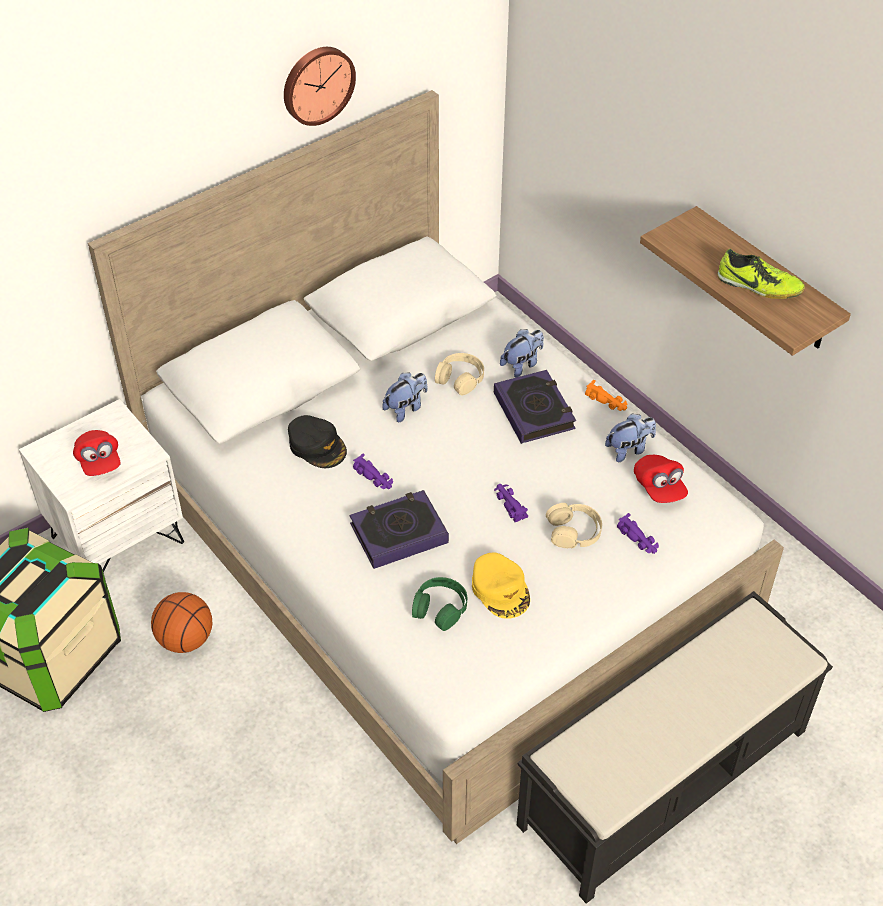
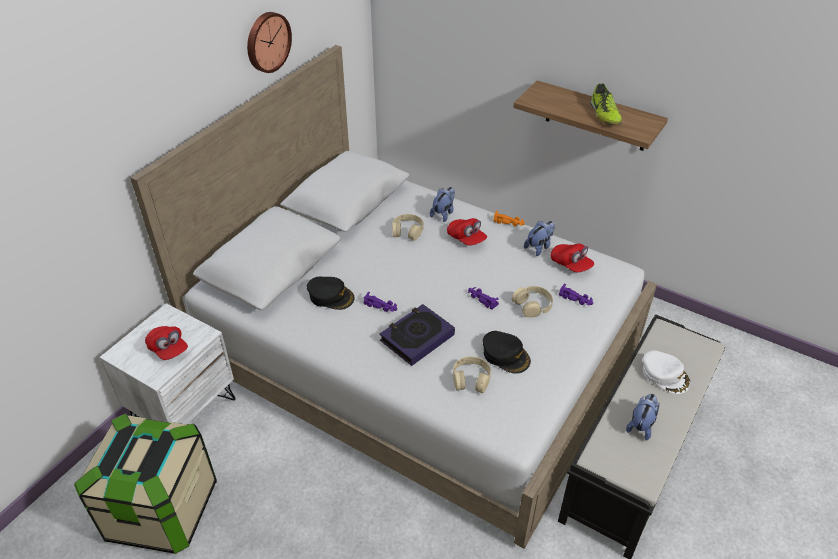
camera: 20 degrees left, 5 degrees down
basketball [151,592,212,653] -> none
plush toy [382,372,428,422] -> plush toy moved to [626,394,659,441]
green headphones [412,577,467,631] -> beige headphones [453,357,491,393]
yellow cap [472,553,530,619] -> black cap [483,331,531,374]
book [494,370,576,444] -> red cap [447,218,487,246]
shoe [717,249,805,299] -> shoe turned 75 degrees clockwise [590,83,622,125]
none -> white cap [643,350,691,394]

